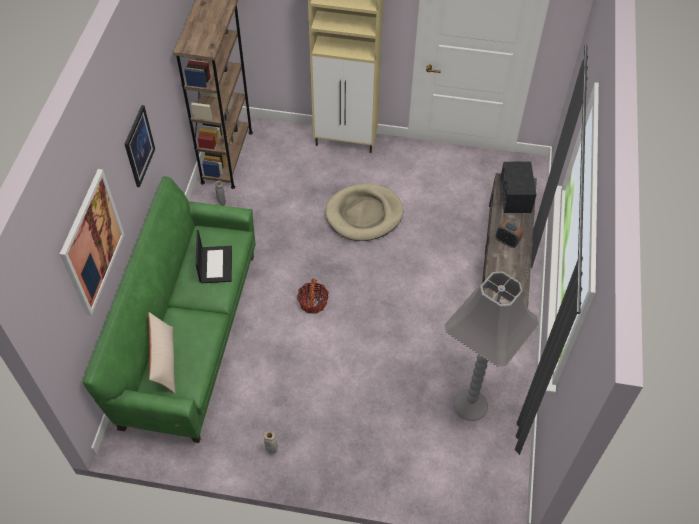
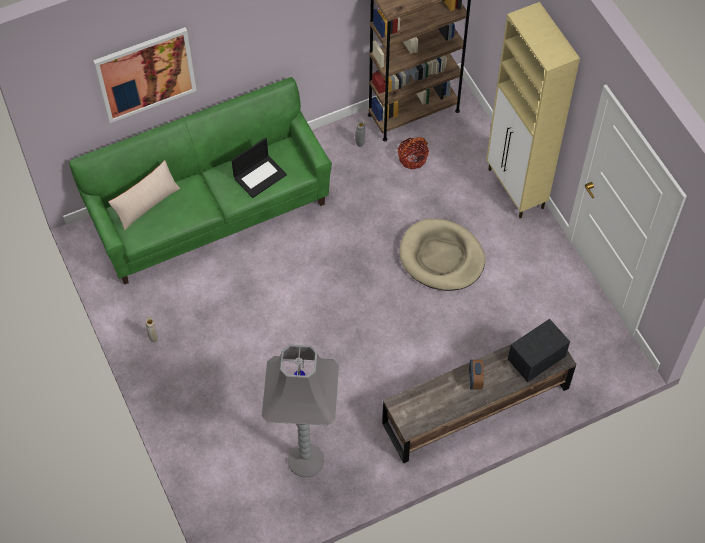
camera: 55 degrees right, 5 degrees up
picture [125,105,155,187] -> none
basket [297,278,329,314] -> basket moved to [398,137,429,170]

